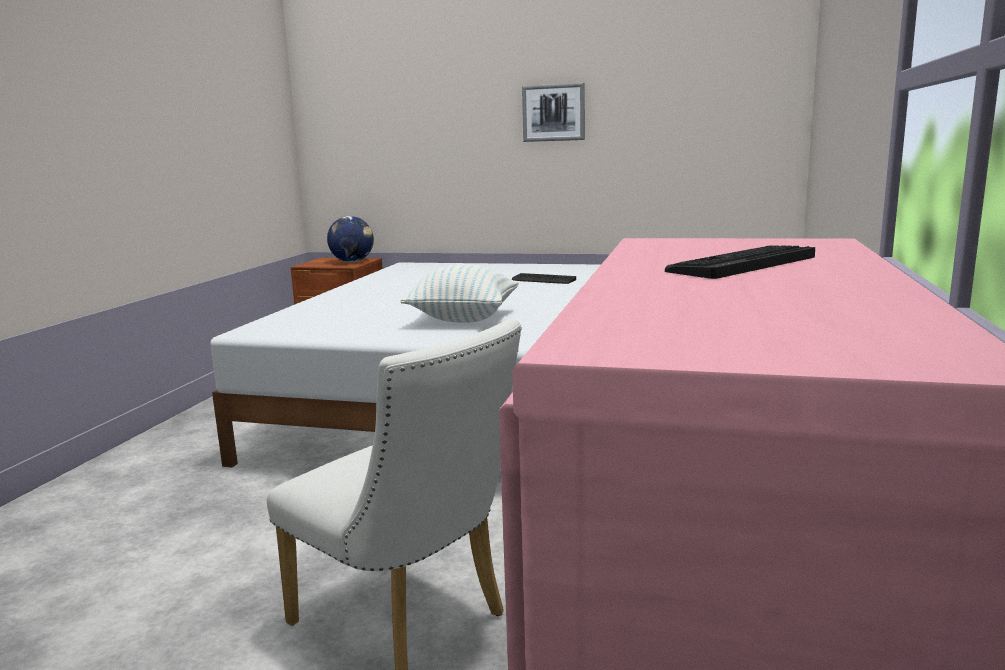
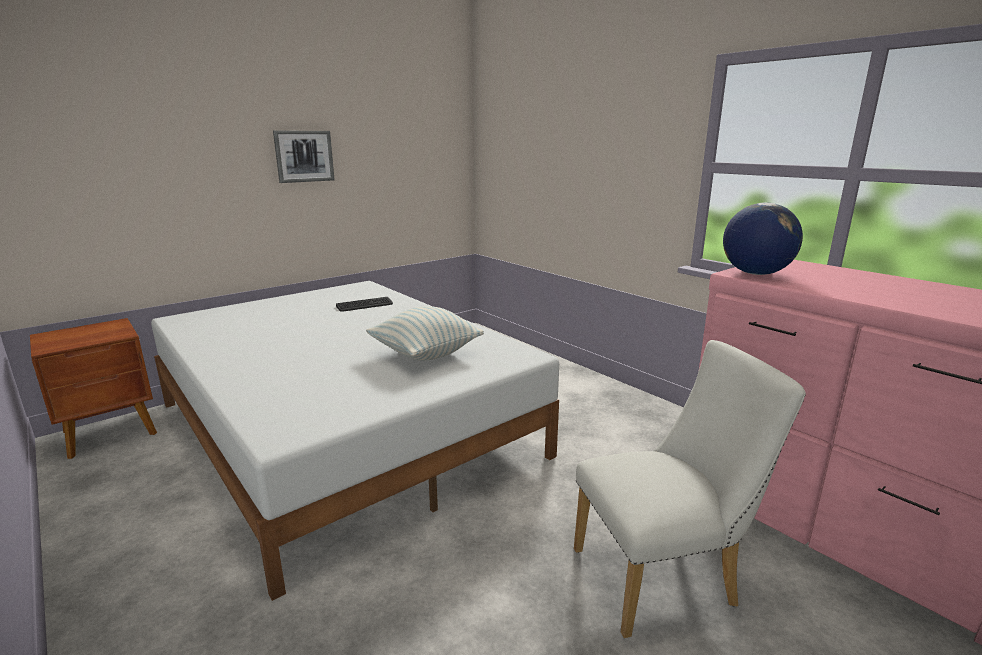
camera: 55 degrees left, 5 degrees up
globe [327,216,374,262] -> globe moved to [723,203,803,275]
keyboard [665,245,815,279] -> none

